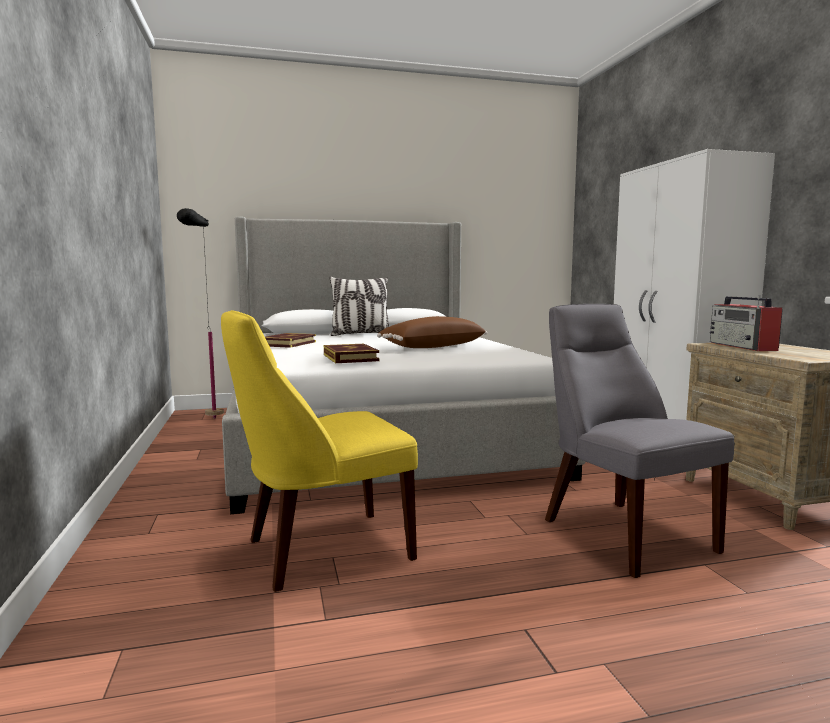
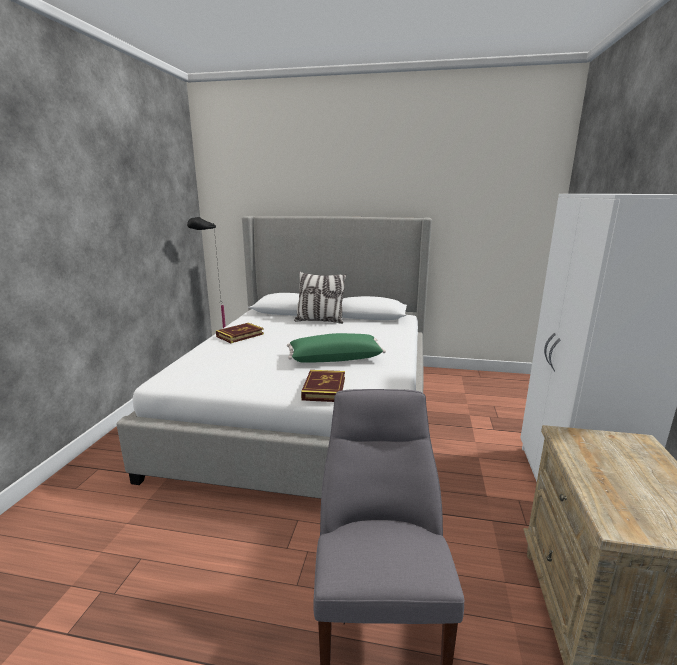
camera: 25 degrees right, 10 degrees up
yellow chair [221,310,418,592] -> none
book [324,344,379,363] -> book moved to [301,370,345,402]
brown pillow [377,316,487,348] -> green pillow [287,333,386,363]
radio [710,295,783,351] -> none

